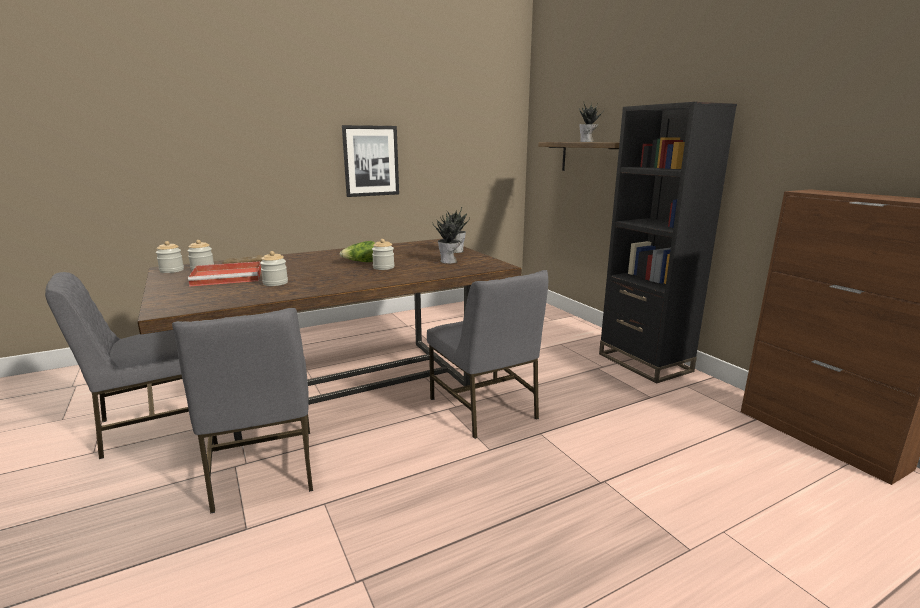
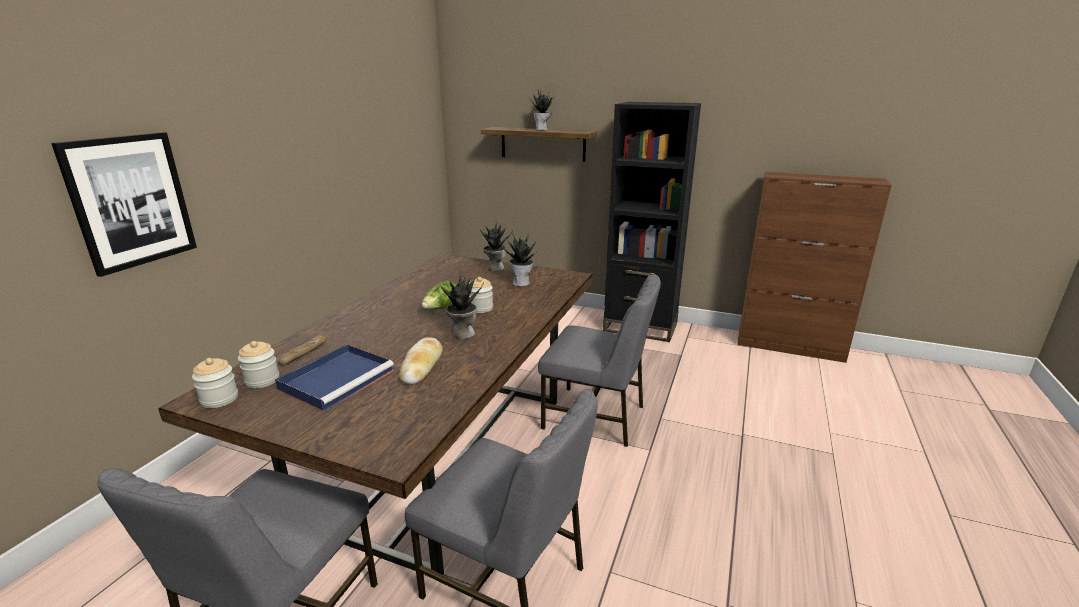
camera: 40 degrees left, 5 degrees up
red tray [188,261,261,287] -> blue tray [275,344,394,411]
jar [260,251,288,286] -> bread [399,337,443,385]
picture [342,125,399,197] -> picture moved to [51,132,197,277]
none -> potted plant [440,270,484,339]

